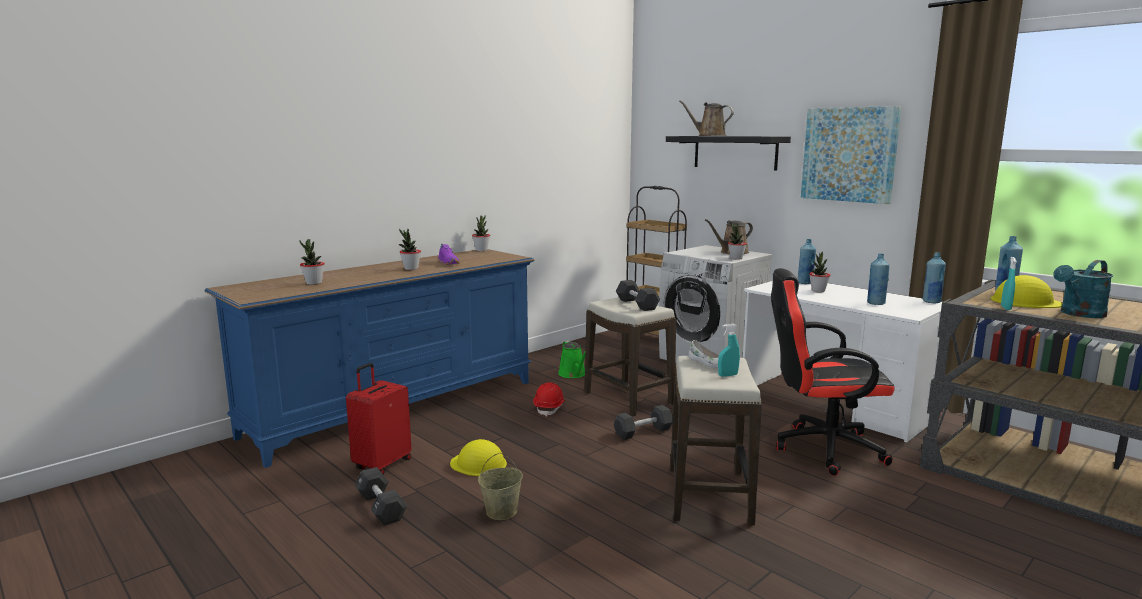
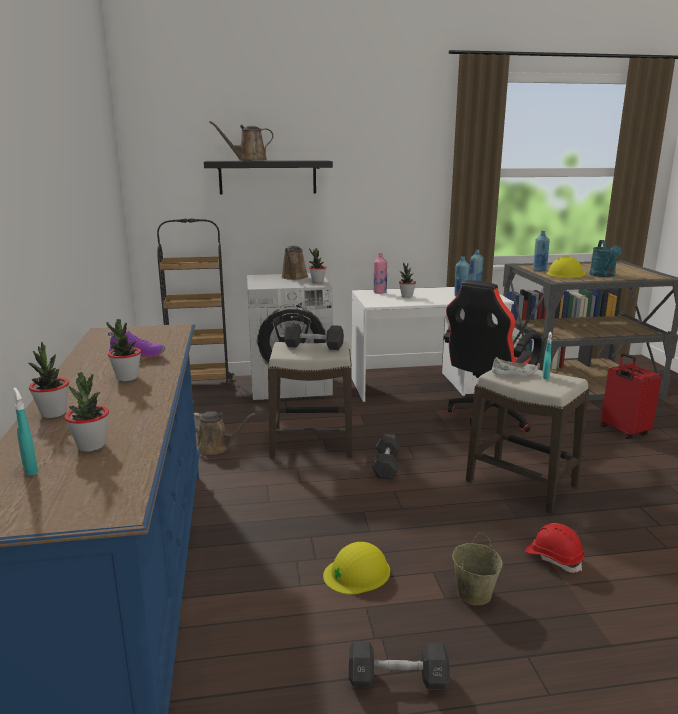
camera: 55 degrees left, 5 degrees up
red suitcase [346,363,412,474] -> red suitcase moved to [601,353,662,439]
potted plant [472,215,490,251] -> potted plant moved to [29,342,69,418]
red hard hat [533,382,565,417] -> red hard hat moved to [525,523,584,573]
green watering can [558,341,585,378] -> brown watering can [194,411,256,455]
blue bottle [798,239,816,284] -> pink bottle [374,253,387,294]
picture [801,106,901,204] -> none
turquoise spray bottle [1001,257,1017,310] -> turquoise spray bottle moved to [13,388,38,476]

